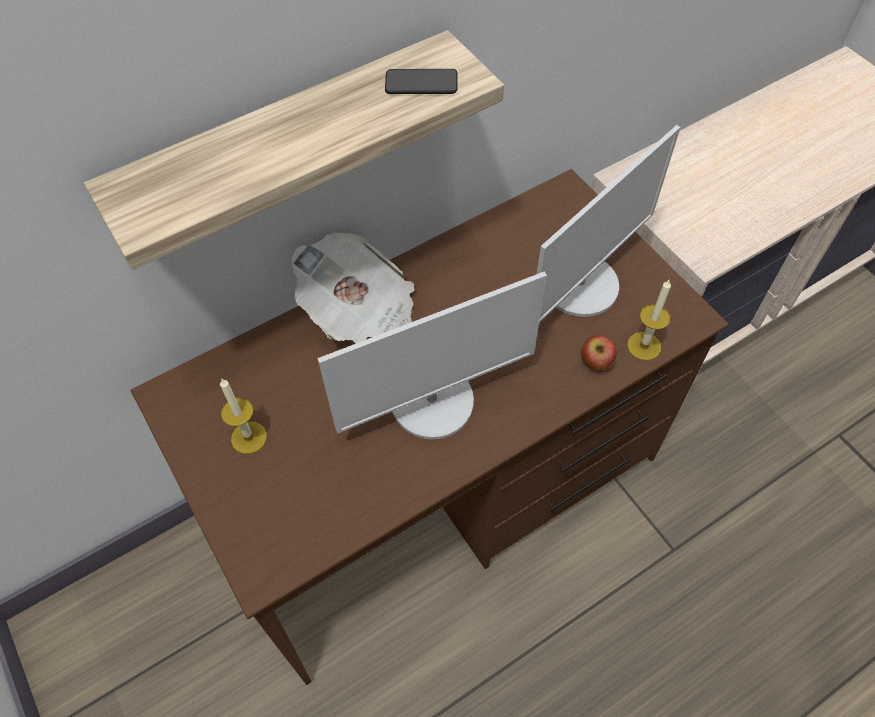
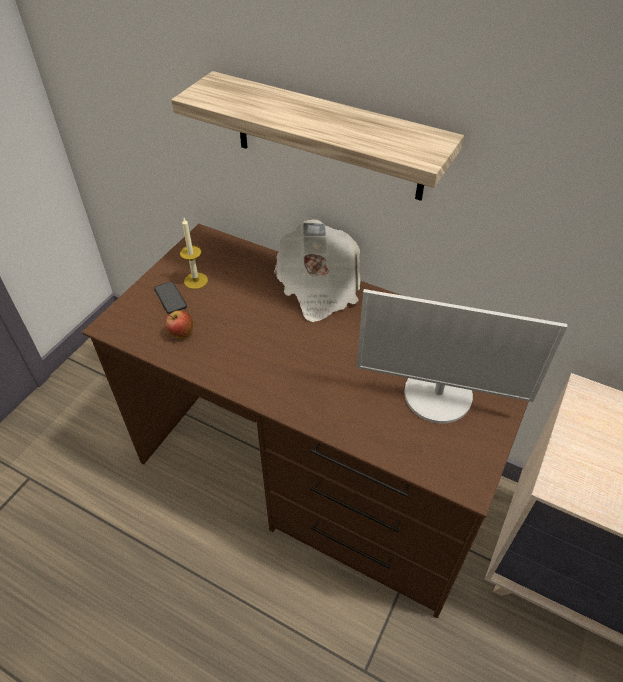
camera: 60 degrees right, 10 degrees down
monitor [317,272,547,439] -> none
phone [385,69,458,94] -> phone moved to [154,281,187,314]
apple [581,335,617,370] -> apple moved to [165,310,193,339]
candle [627,279,671,361] -> none

